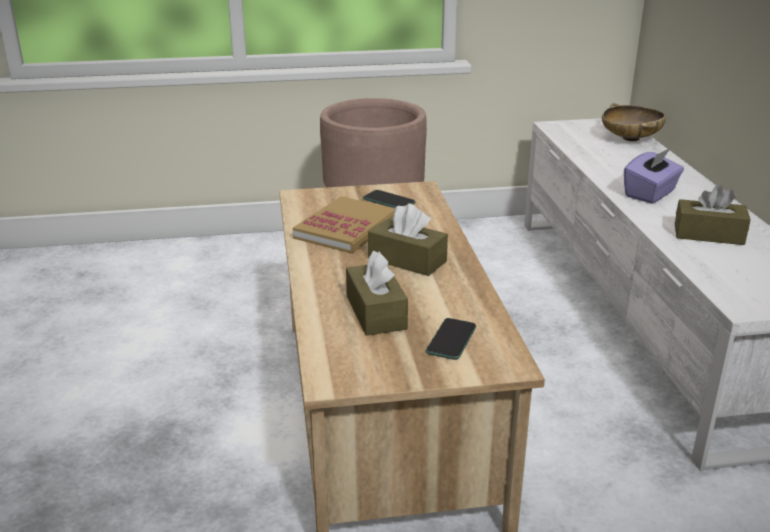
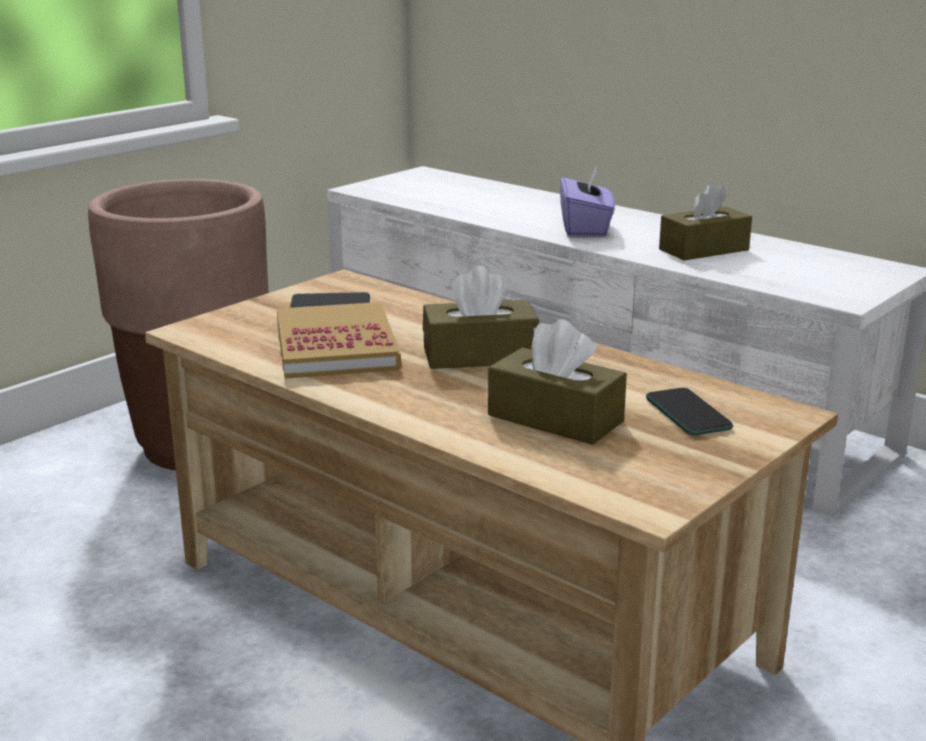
camera: 40 degrees left, 5 degrees down
beige bowl [602,103,666,142] -> none

